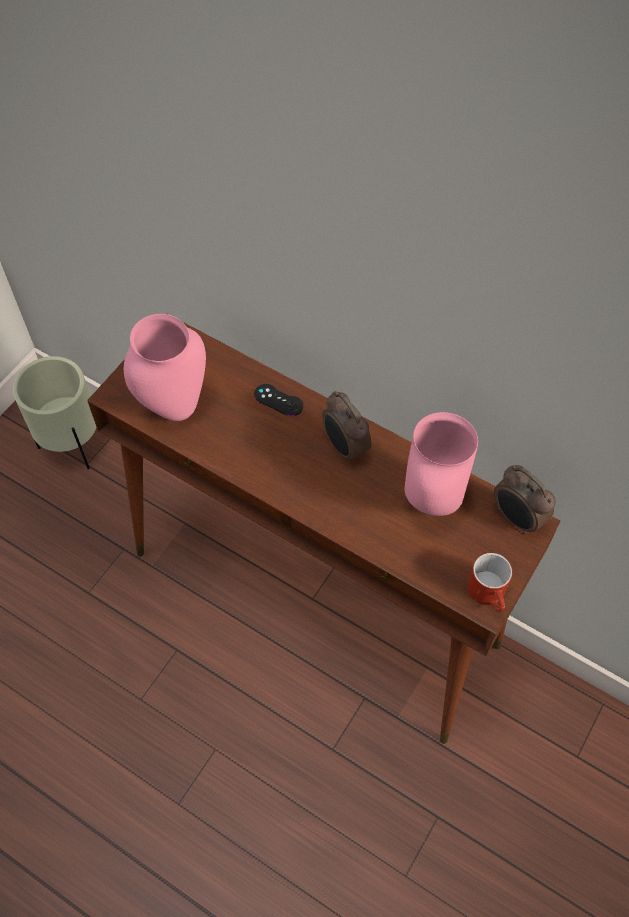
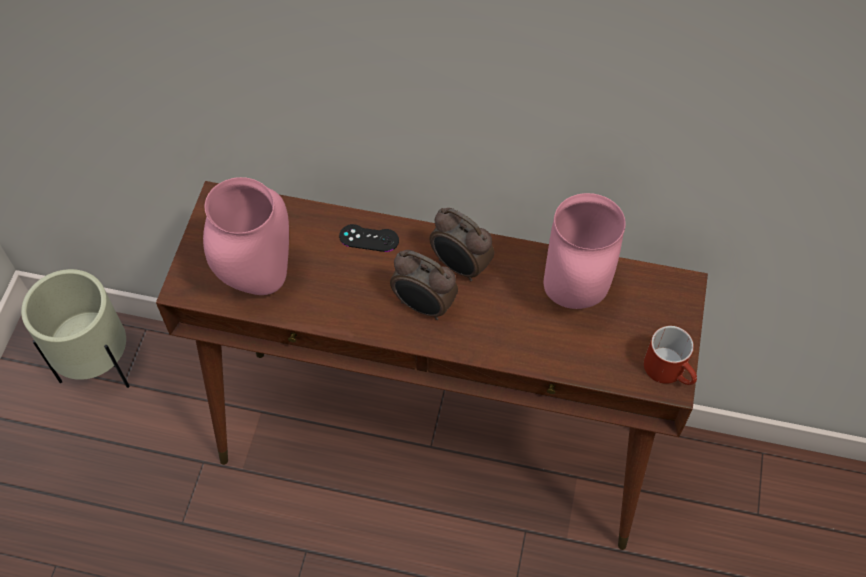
camera: 20 degrees left, 0 degrees up
alarm clock [494,465,556,534] -> alarm clock moved to [390,250,458,320]

